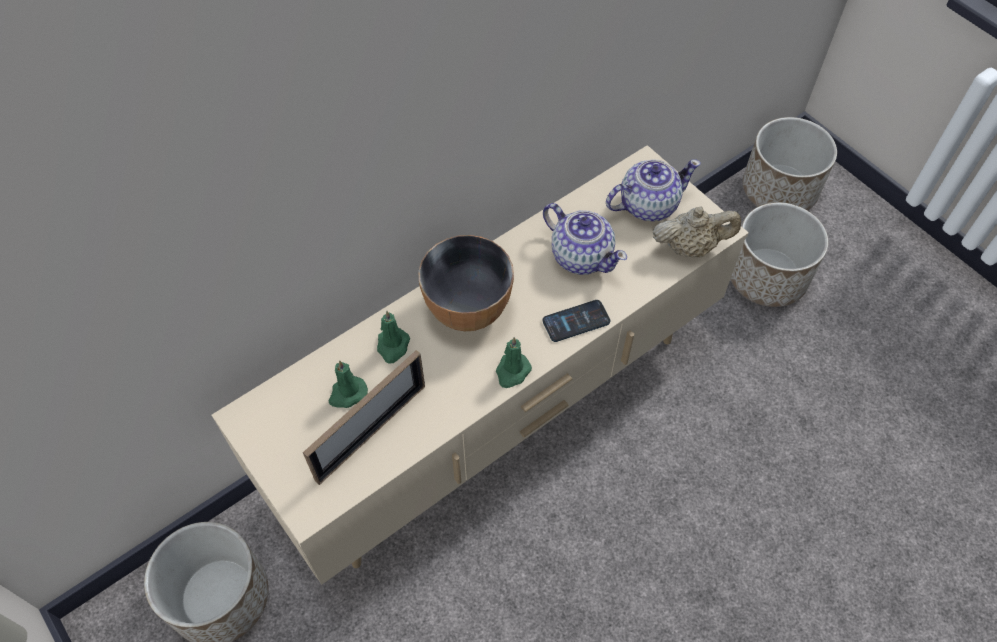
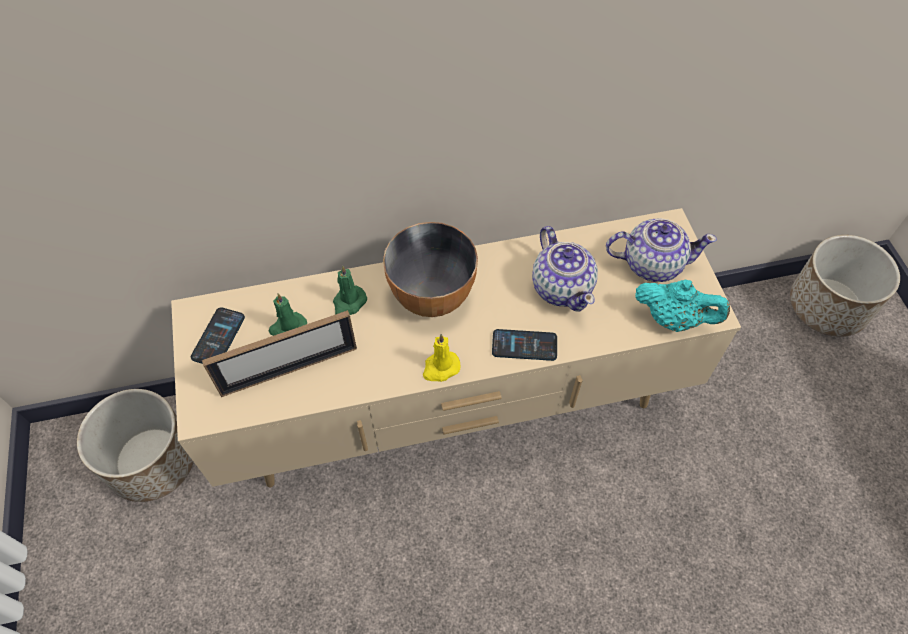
camera: 25 degrees right, 0 degrees up
green candle [496,337,532,388] -> yellow candle [423,334,460,382]
beige teapot [653,207,742,257] -> turquoise teapot [635,280,730,332]
planter [730,202,828,307] -> none
none -> phone [191,307,245,364]

